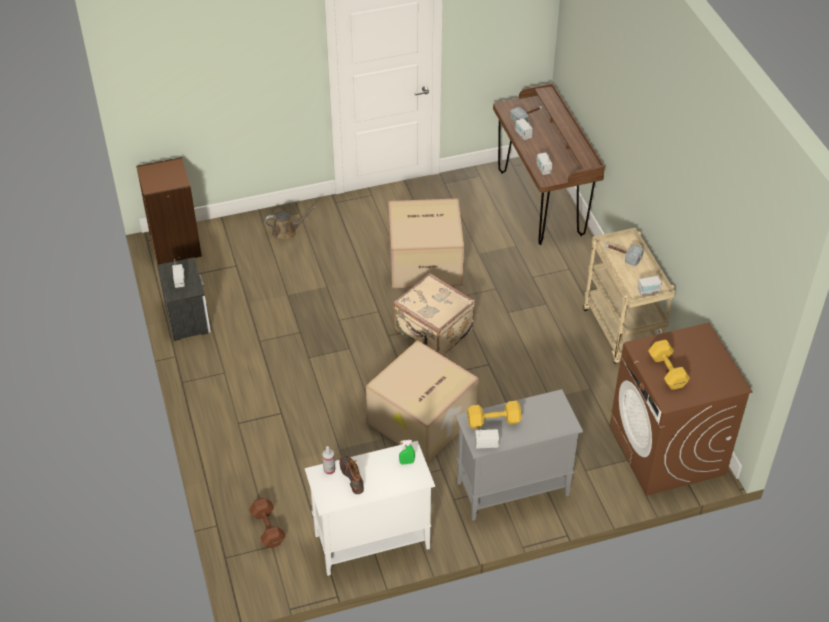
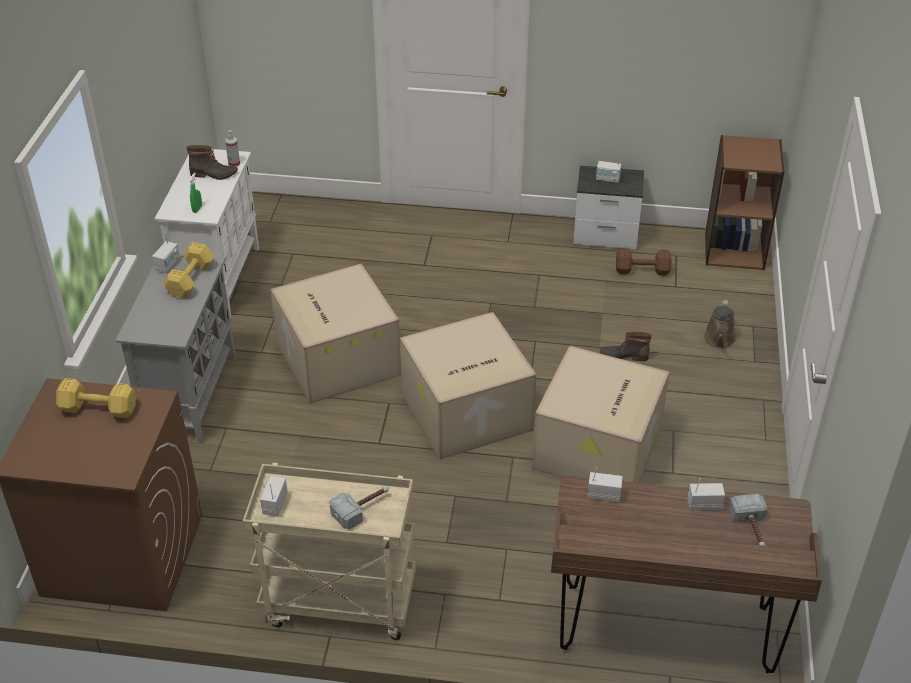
camera: 115 degrees right, 5 degrees down
brown dumbbell [249,498,285,548] -> brown dumbbell moved to [616,249,672,276]
beige suitcase [393,273,475,356] -> cardboard box [400,312,537,460]
none -> boot [600,332,652,361]

